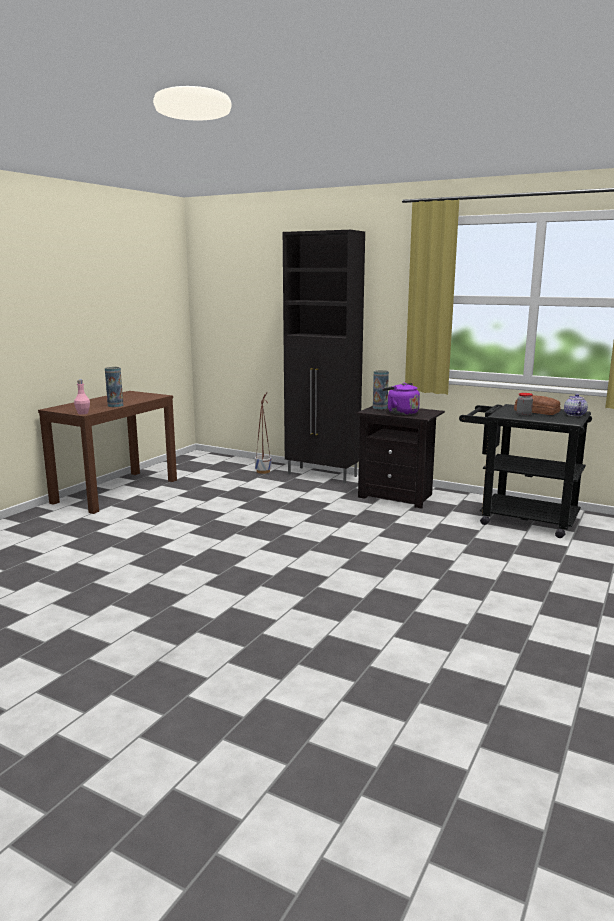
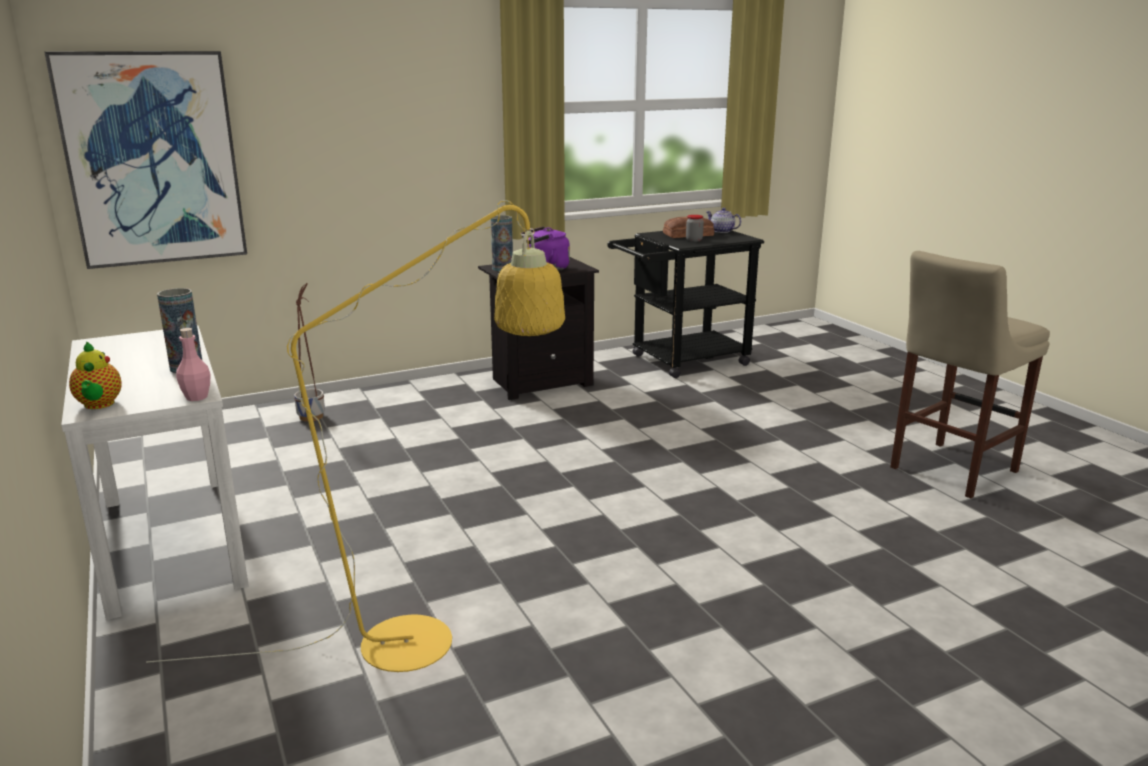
camera: 55 degrees left, 5 degrees up
brown console table [38,391,177,514] -> white console table [61,326,249,620]
black cabinet [283,230,365,483] -> none
none -> picture [44,51,247,269]
none -> teapot [69,341,122,409]
none -> yellow floor lamp [146,200,565,672]
none -> beige stool [890,251,1050,498]

